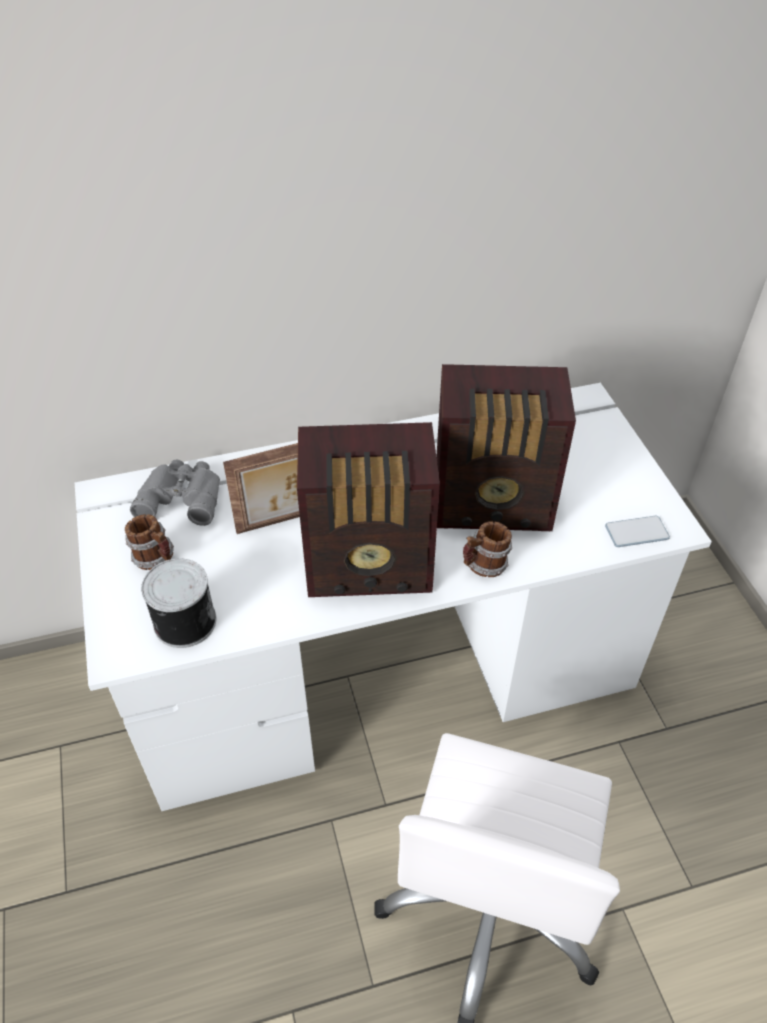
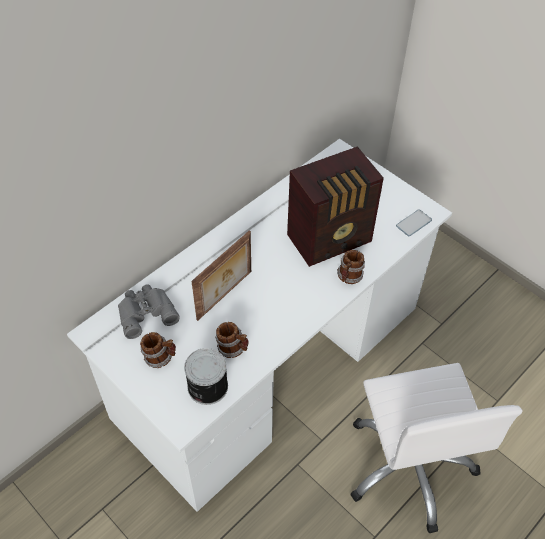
camera: 30 degrees left, 5 degrees up
radio [297,422,440,597] -> none
none -> mug [215,322,249,358]

